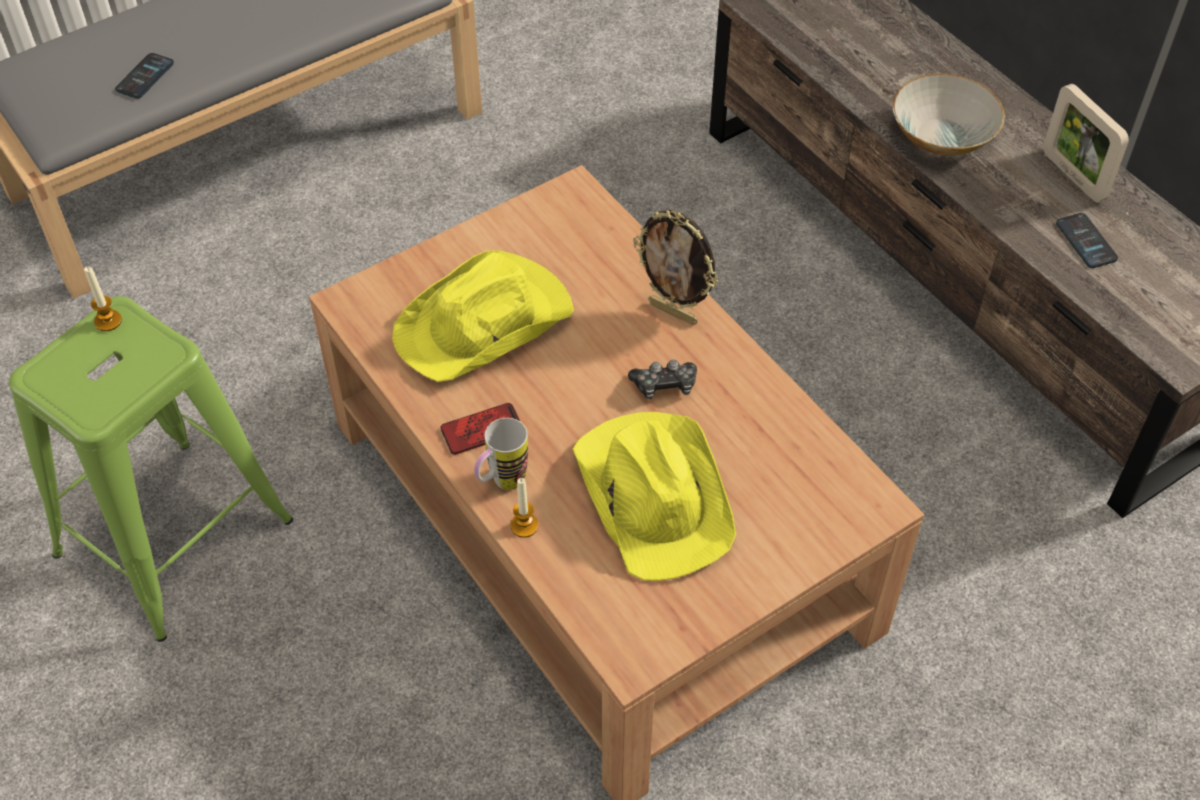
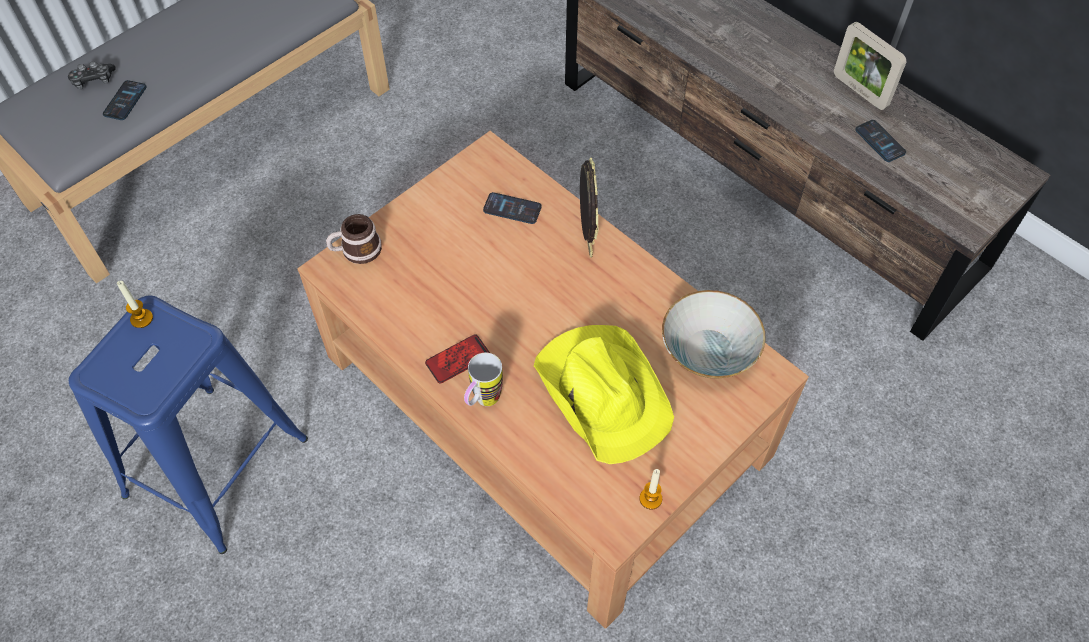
camera: 10 degrees left, 5 degrees up
green stool [9,296,293,642] -> blue stool [69,296,308,554]
yellow hat [392,250,574,382] -> none
candle [510,478,538,538] -> candle moved to [639,469,662,510]
game controller [628,360,697,399] -> game controller moved to [68,61,116,90]
picture frame [633,210,719,325] -> picture frame turned 120 degrees counterclockwise [580,158,599,258]
bowl [892,74,1005,156] -> bowl moved to [662,290,766,379]
none -> mug [326,214,382,264]
none -> phone [483,192,542,224]

